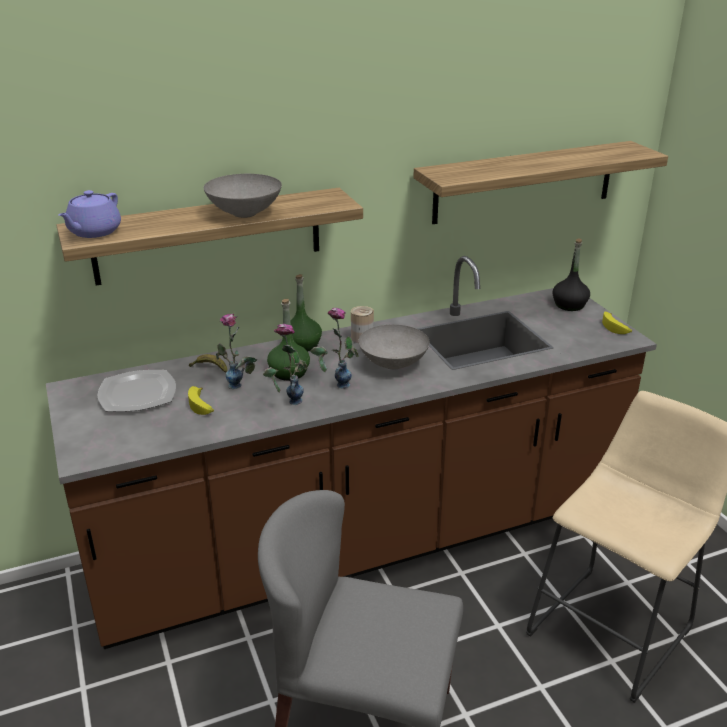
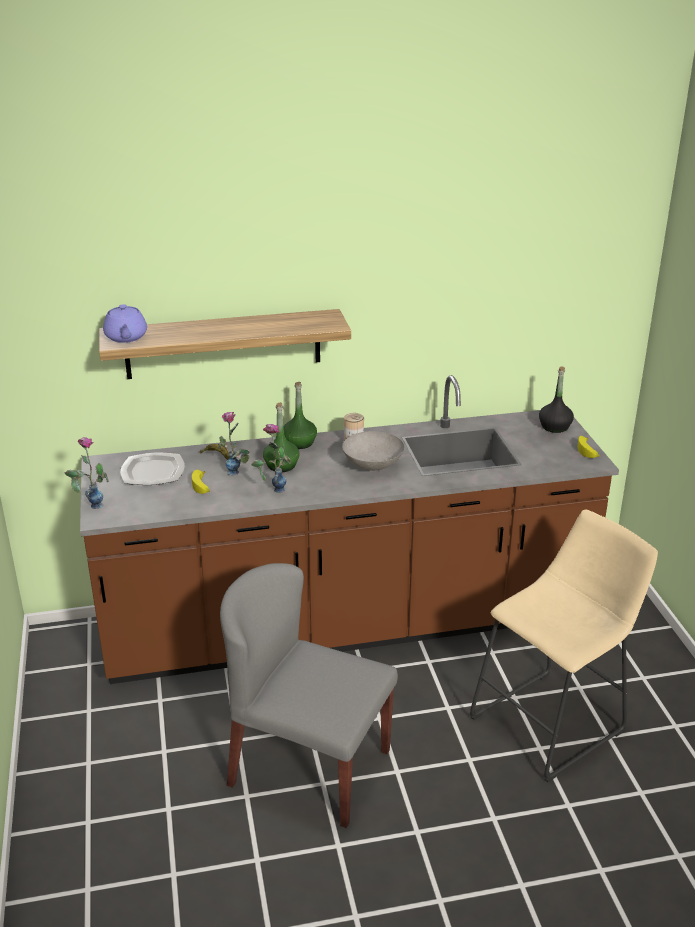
camera: 10 degrees right, 0 degrees up
purple teapot [59,190,121,238] -> purple teapot turned 45 degrees counterclockwise [103,304,147,343]
grey bowl [204,174,282,218] -> none
vase [310,308,359,389] -> vase moved to [64,437,109,509]
shelf [413,141,668,224] -> none

